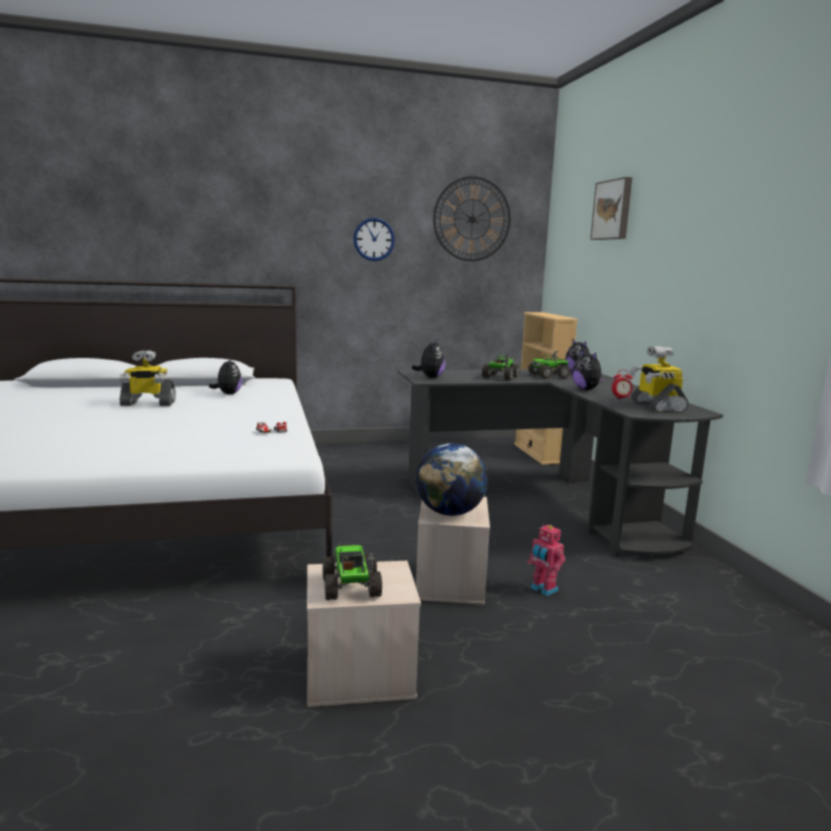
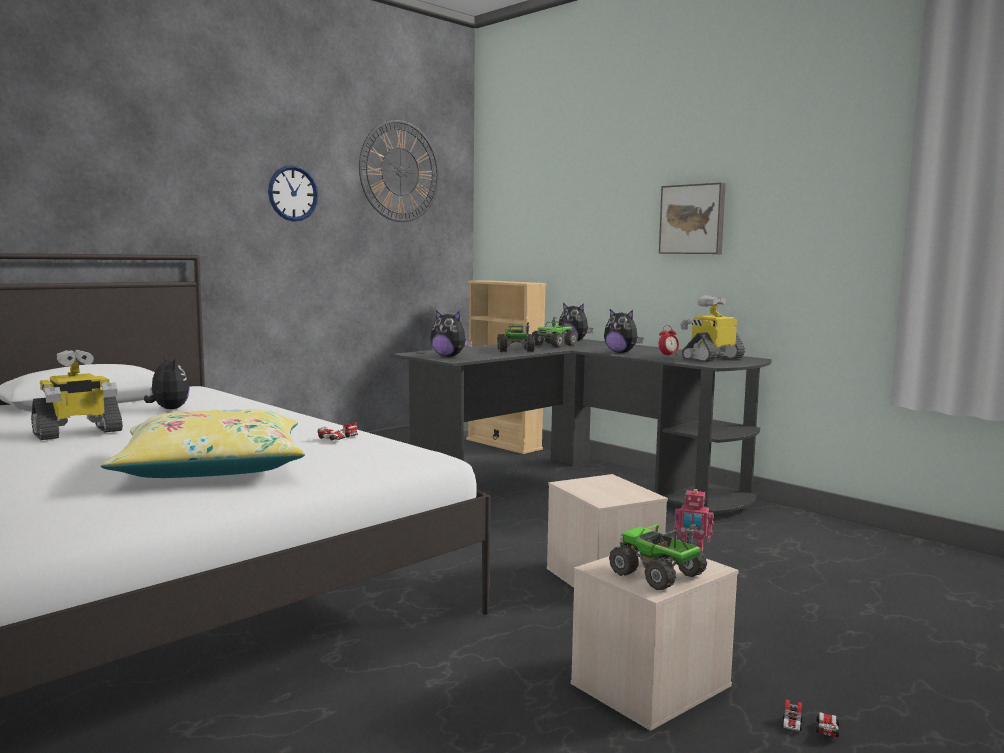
camera: 30 degrees left, 5 degrees down
plush toy [412,340,445,378] -> plush toy turned 135 degrees clockwise [430,310,472,357]
globe [416,443,488,516] -> none
picture [590,177,632,240] -> picture moved to [659,183,726,254]
toy robot [629,346,688,413] -> toy robot turned 90 degrees clockwise [680,296,745,362]
none -> yellow pillow [101,409,305,478]
none -> toy car [782,699,839,737]

